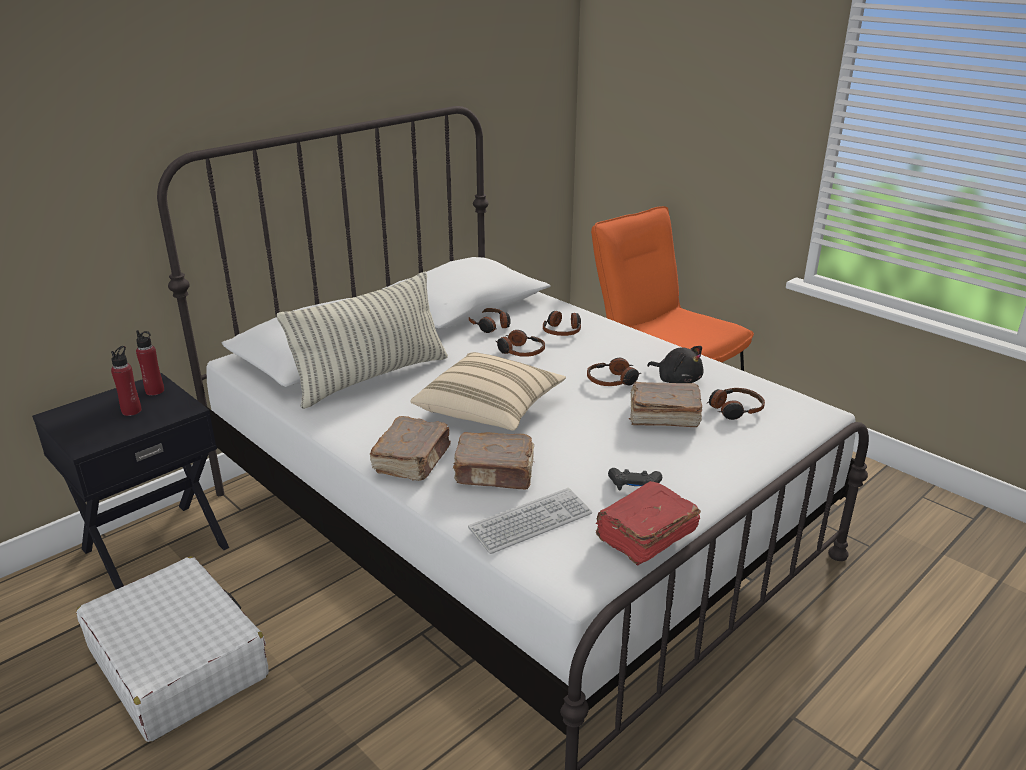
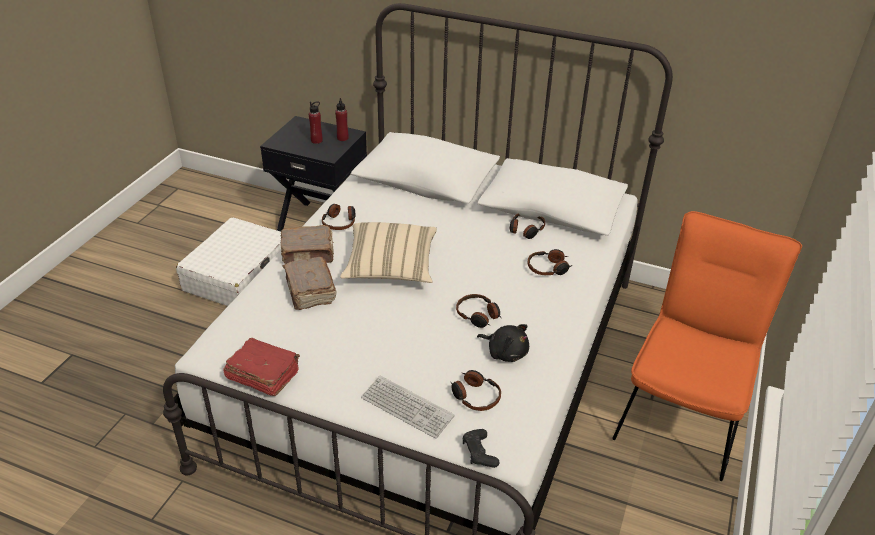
camera: 65 degrees right, 10 degrees up
pillow [277,271,448,409] -> none
keyboard [468,488,592,554] -> keyboard moved to [361,376,455,439]
headphones [496,330,545,357] -> headphones moved to [322,204,356,230]
black game controller [608,468,662,490] -> black game controller moved to [463,429,499,468]
brown book [628,382,702,427] -> none
black plush toy [647,346,704,383] -> black plush toy turned 75 degrees counterclockwise [477,324,529,362]

